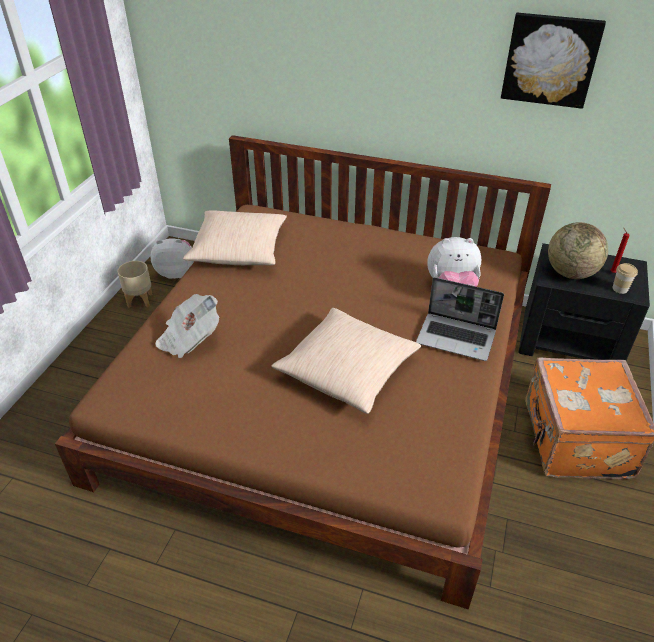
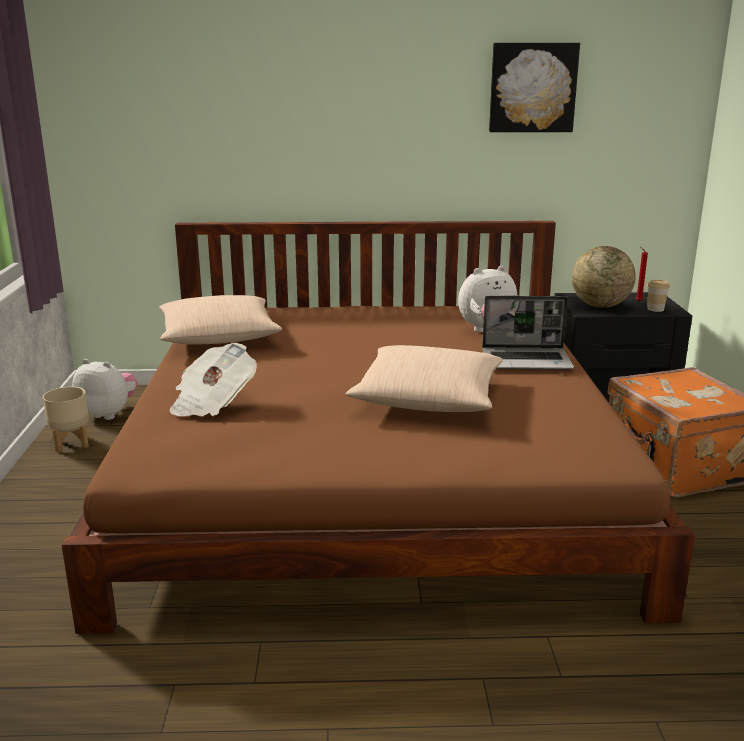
camera: 20 degrees left, 20 degrees down
plush toy [150,238,194,279] -> plush toy turned 45 degrees clockwise [72,359,137,420]

